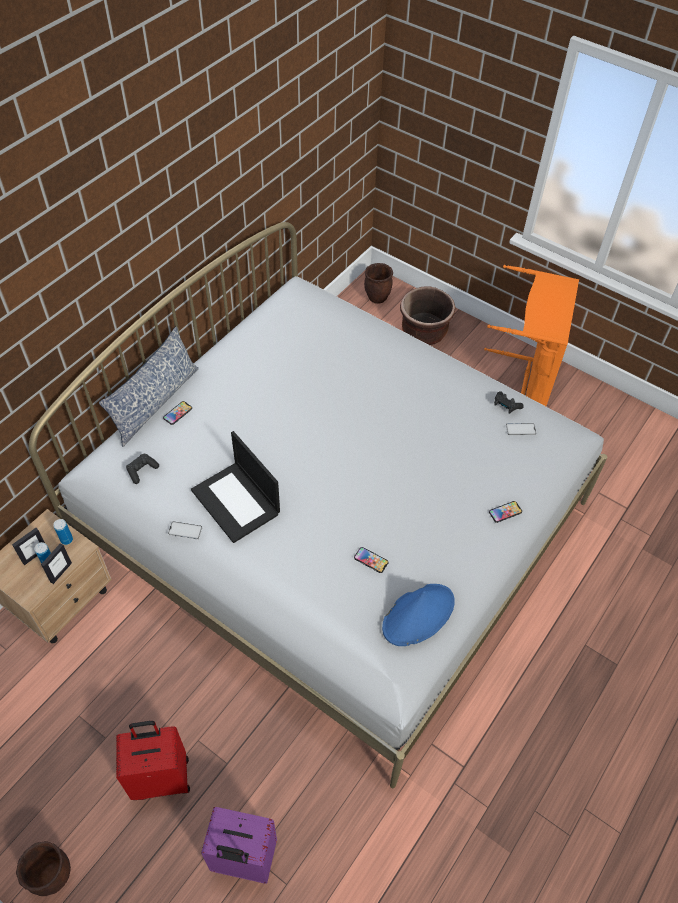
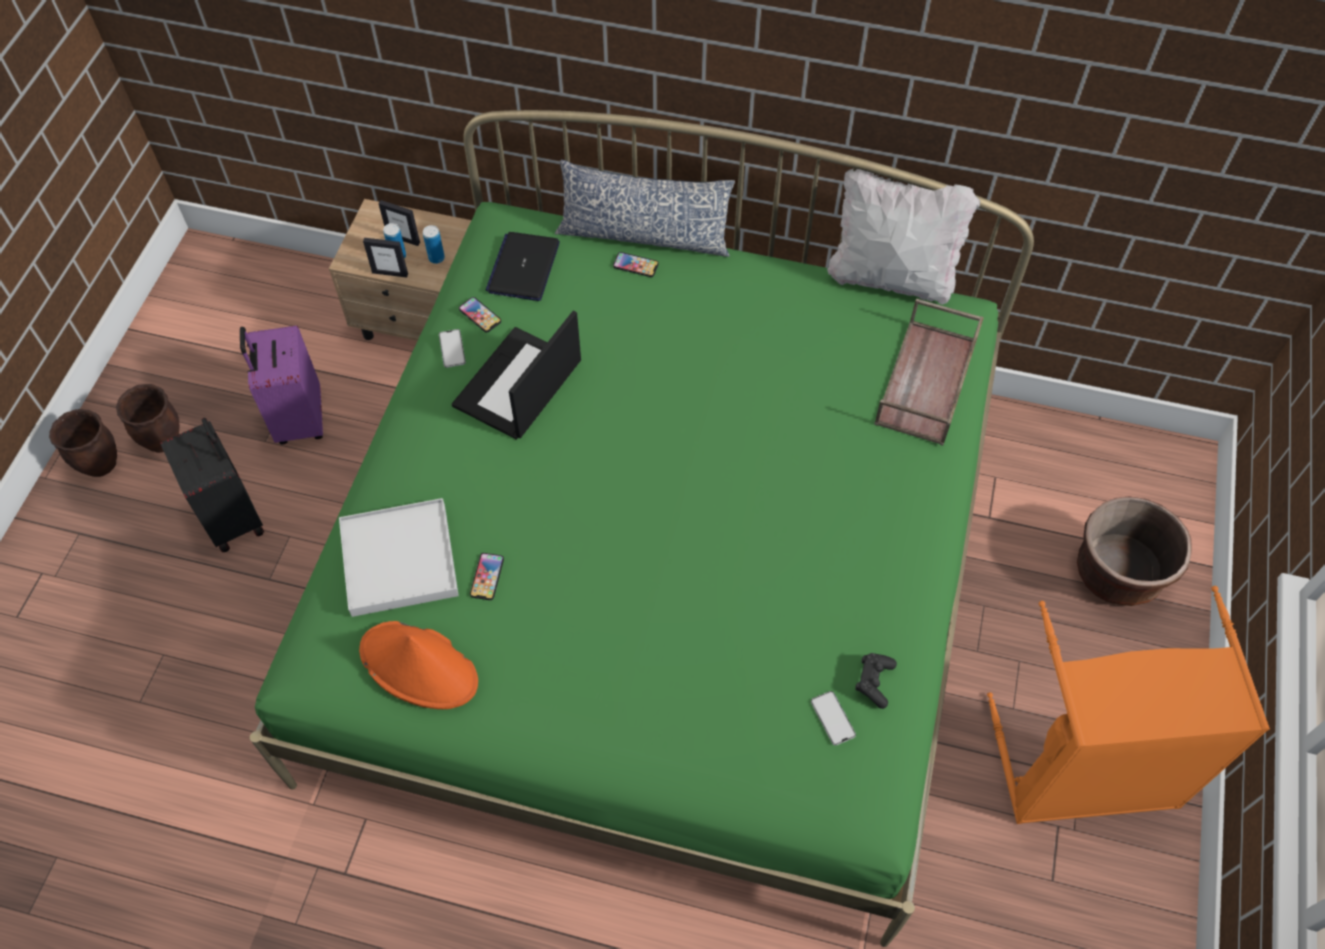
camera: 70 degrees right, 5 degrees up
white bed [29,222,607,788] -> green bed [250,110,1034,947]
red suitcase [116,721,190,800] -> black suitcase [160,418,264,553]
black game controller [126,454,159,484] -> laptop [486,232,560,301]
purple suitcase [201,807,277,884] -> purple suitcase moved to [240,326,323,444]
brown planter [364,263,393,304] -> brown planter moved to [116,384,180,453]
blue hat [382,584,455,646] -> orange hat [359,621,478,709]
phone [489,501,522,523] -> phone moved to [459,297,501,333]
none -> white tray [339,498,459,617]
none -> white pillow [827,169,980,305]
none -> brown tray [874,299,984,446]

